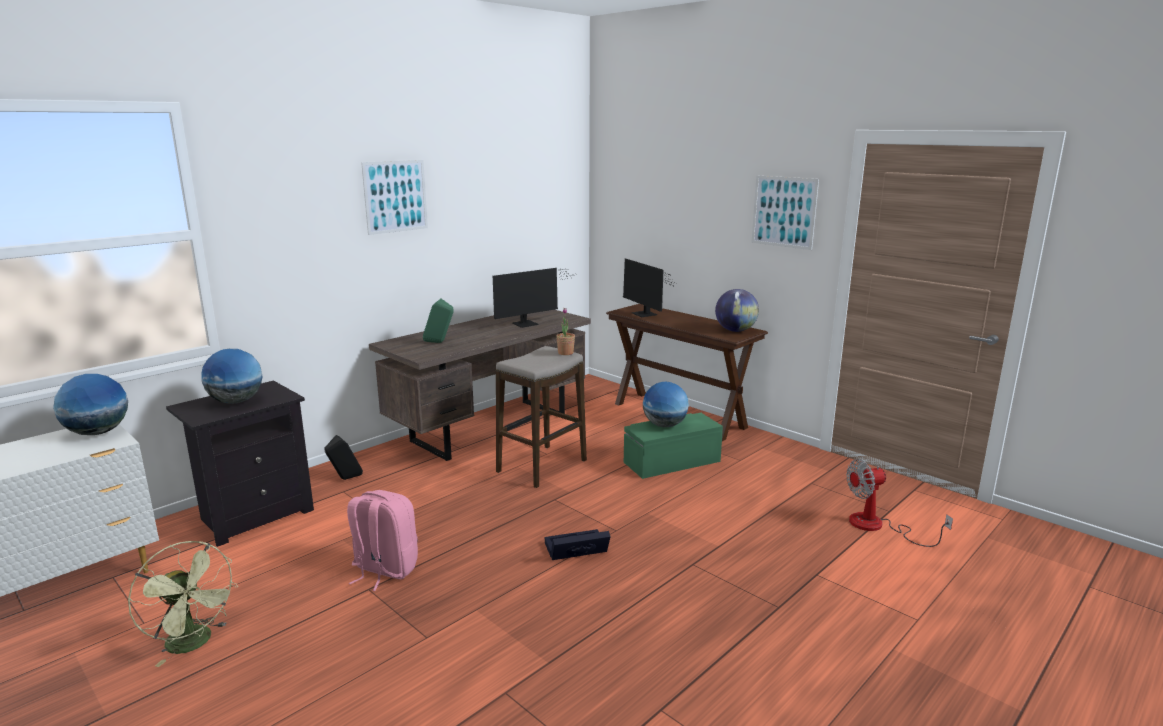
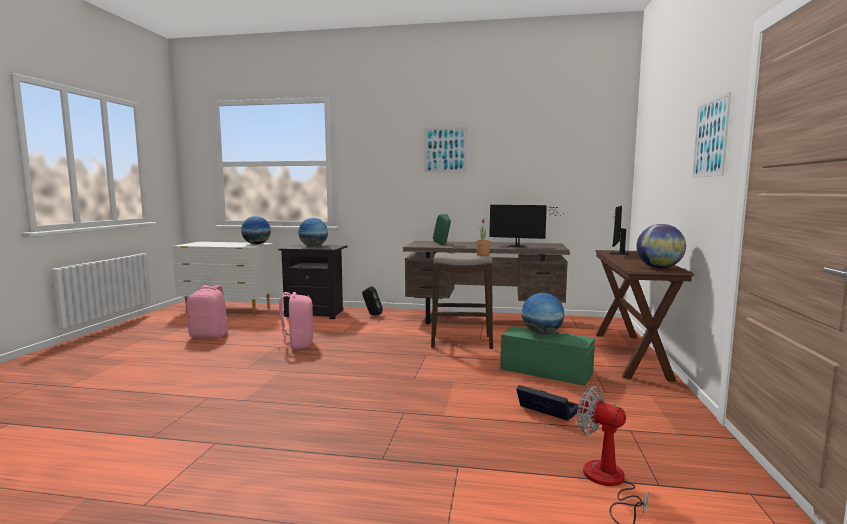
camera: 55 degrees right, 10 degrees down
green fan [128,541,238,667] -> pink backpack [187,285,229,338]
black storage box [545,529,611,560] -> black storage box moved to [516,385,580,421]

